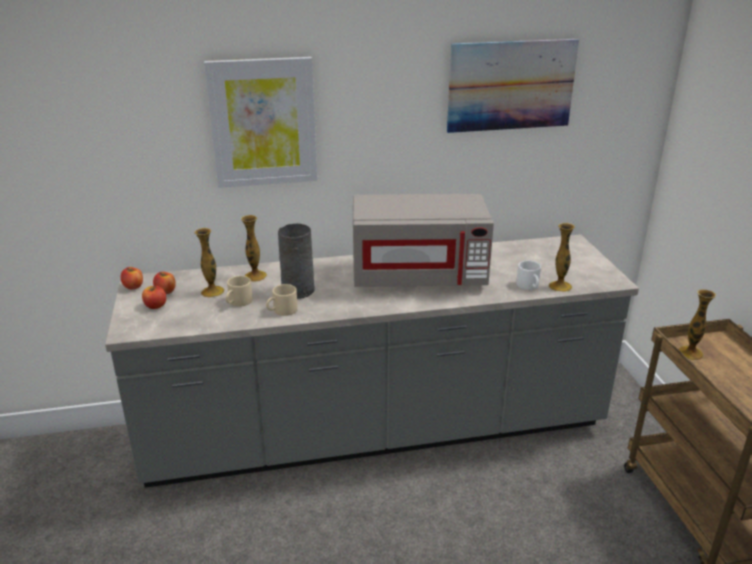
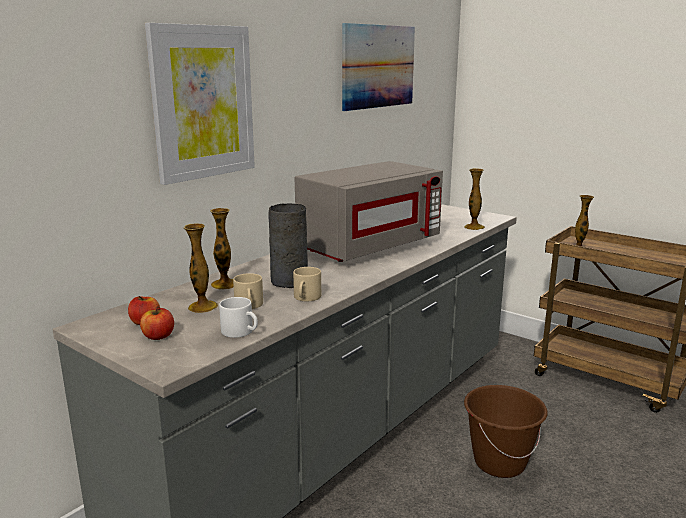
camera: 40 degrees left, 10 degrees down
apple [120,267,143,289] -> none
white mug [516,261,541,290] -> white mug moved to [219,297,258,338]
none -> brown bucket [464,385,548,478]

